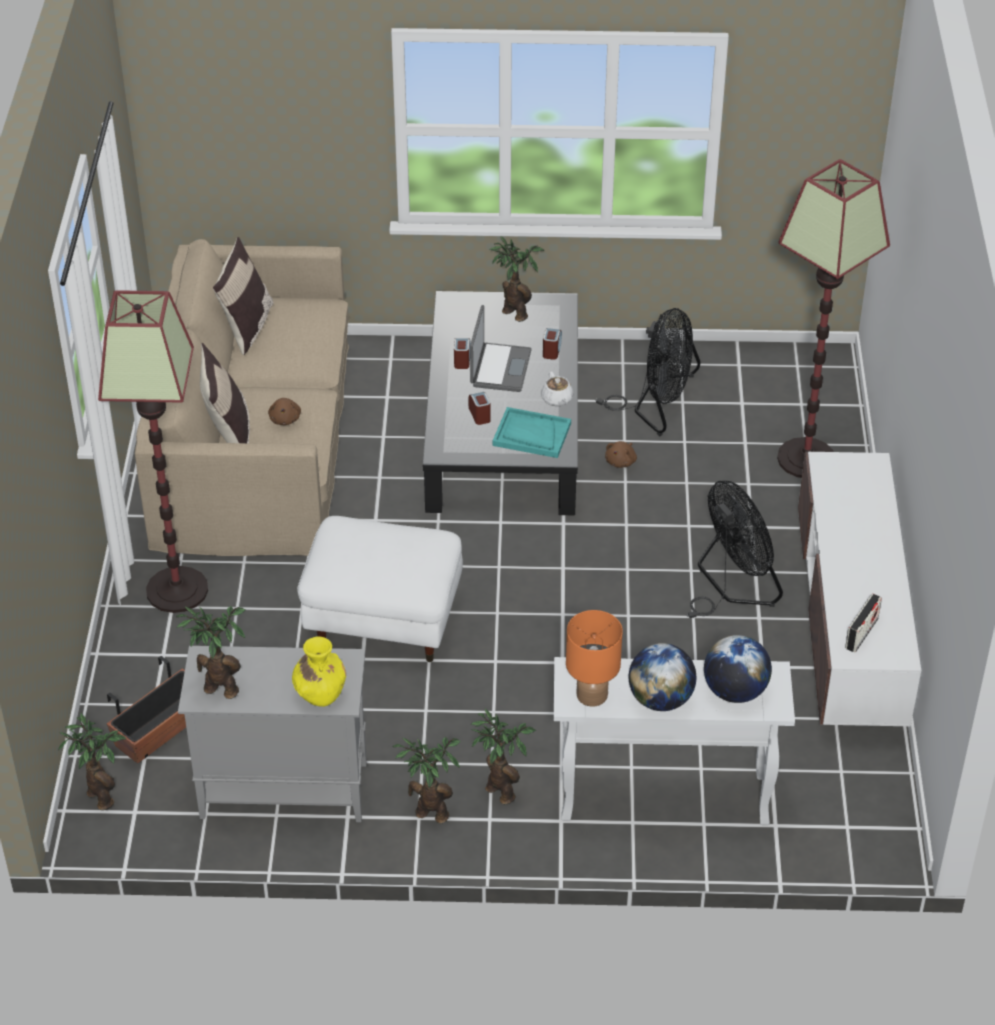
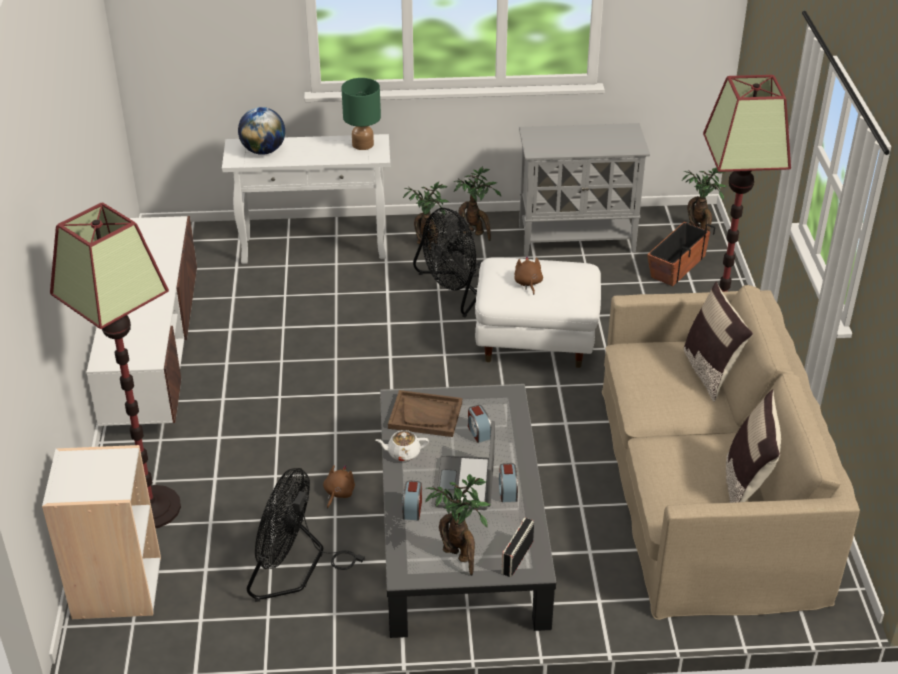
camera: 175 degrees right, 5 degrees down
potted plant [176,606,246,699] -> none
brown plush toy [268,398,301,425] -> brown plush toy moved to [514,256,543,295]
yellow vase [292,636,346,707] -> none
turquoise tray [493,407,571,458] -> brown tray [388,390,462,437]
white teapot [541,371,573,406] -> white teapot turned 75 degrees counterclockwise [376,430,429,461]
orange table lamp [566,610,623,707] -> green table lamp [341,78,381,150]
globe [629,643,696,711] -> none
black fan [687,481,783,618] -> black fan moved to [413,208,482,317]
radio [845,594,882,653] -> radio moved to [501,518,534,577]
none -> bookcase [42,445,161,619]

